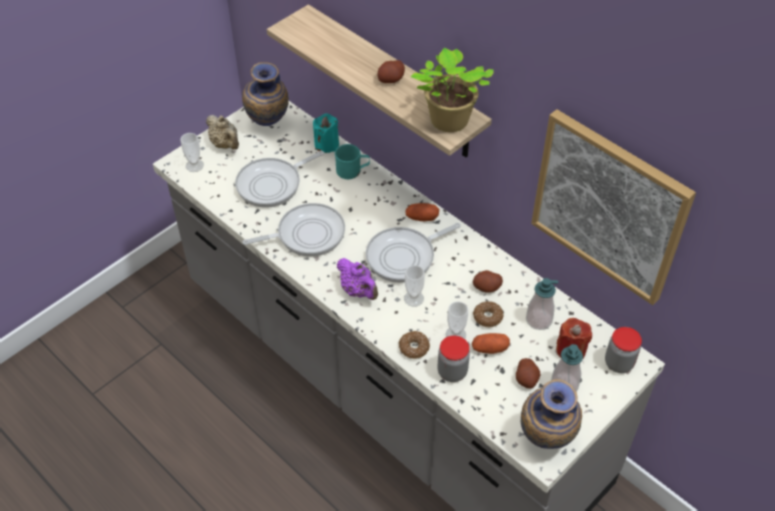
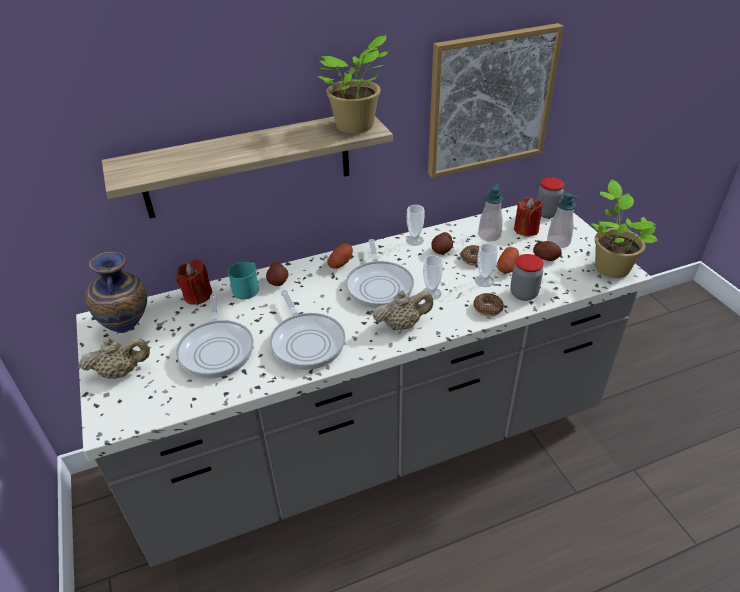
camera: 65 degrees left, 10 degrees down
cup [181,133,204,172] -> cup moved to [406,205,424,246]
frying pan [243,203,345,257] -> frying pan turned 150 degrees clockwise [270,290,346,370]
turquoise candle [313,113,339,153] -> red candle [176,259,213,305]
purple teapot [337,258,378,300] -> beige teapot [373,290,433,330]
potato [377,60,405,83] -> potato moved to [266,262,289,286]
vase [521,379,582,449] -> potted plant [591,179,658,278]

